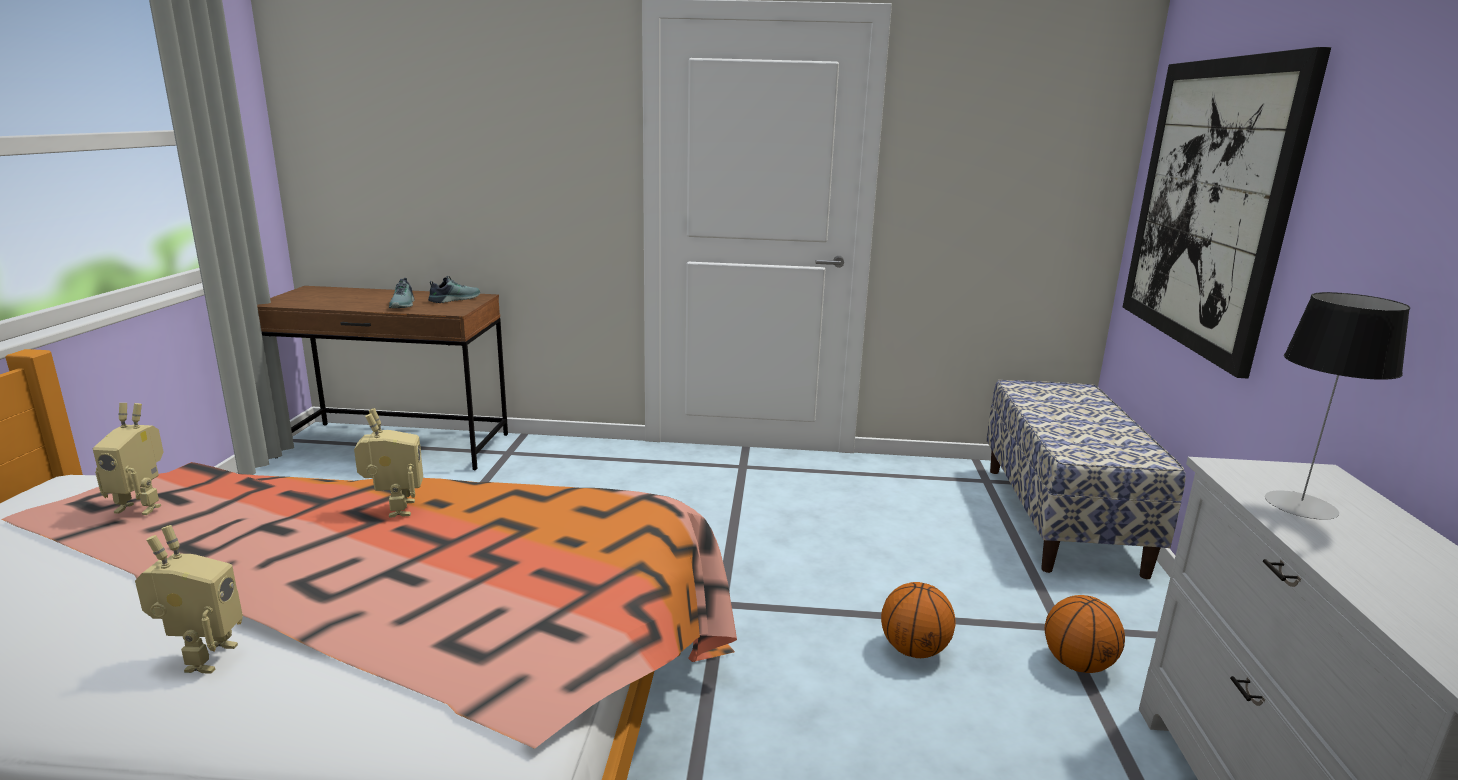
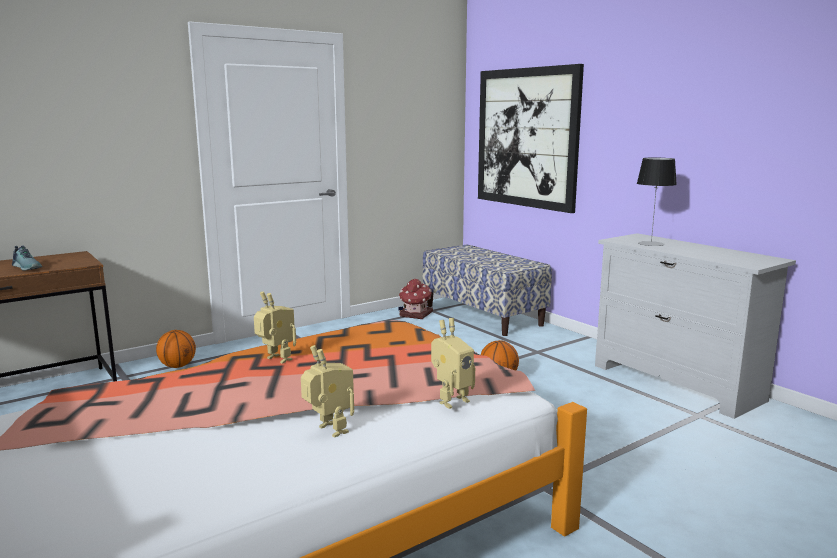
camera: 40 degrees left, 5 degrees down
toy robot [93,403,164,515] -> toy robot moved to [431,318,475,409]
shoe [428,276,480,303] -> none
basketball [1045,595,1125,673] -> basketball moved to [156,330,196,368]
none -> toy house [398,279,433,319]

